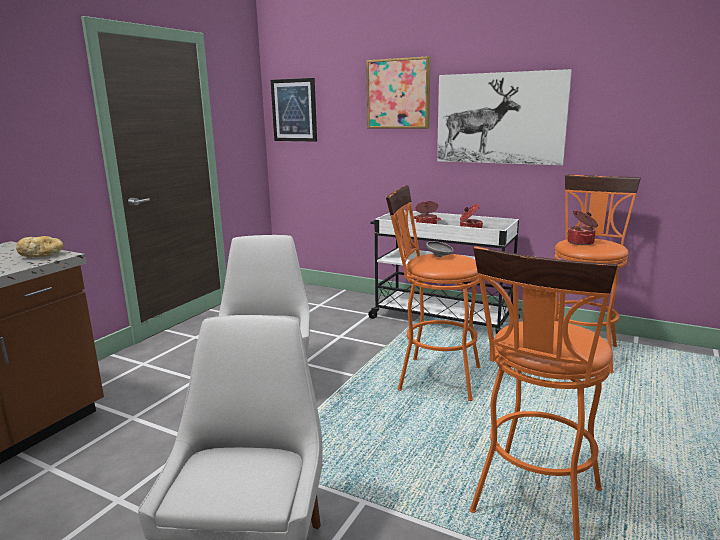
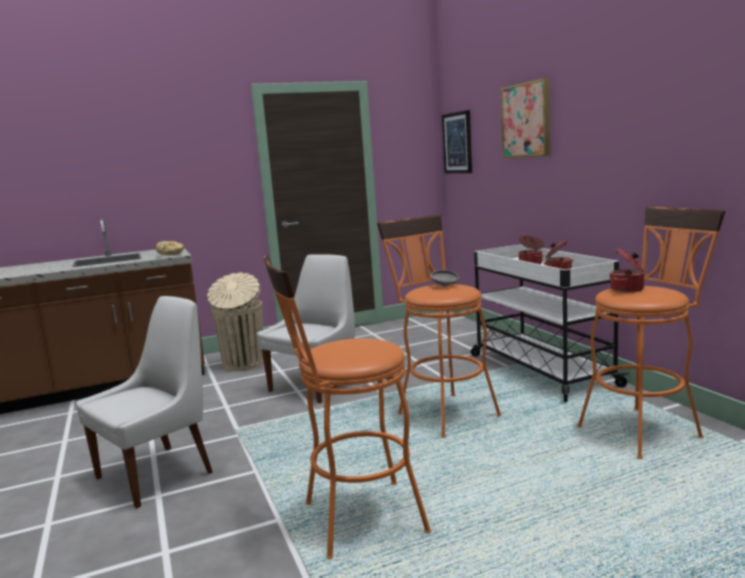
camera: 40 degrees right, 5 degrees down
picture [437,69,572,165] -> none
none -> beige trash can [207,273,264,372]

